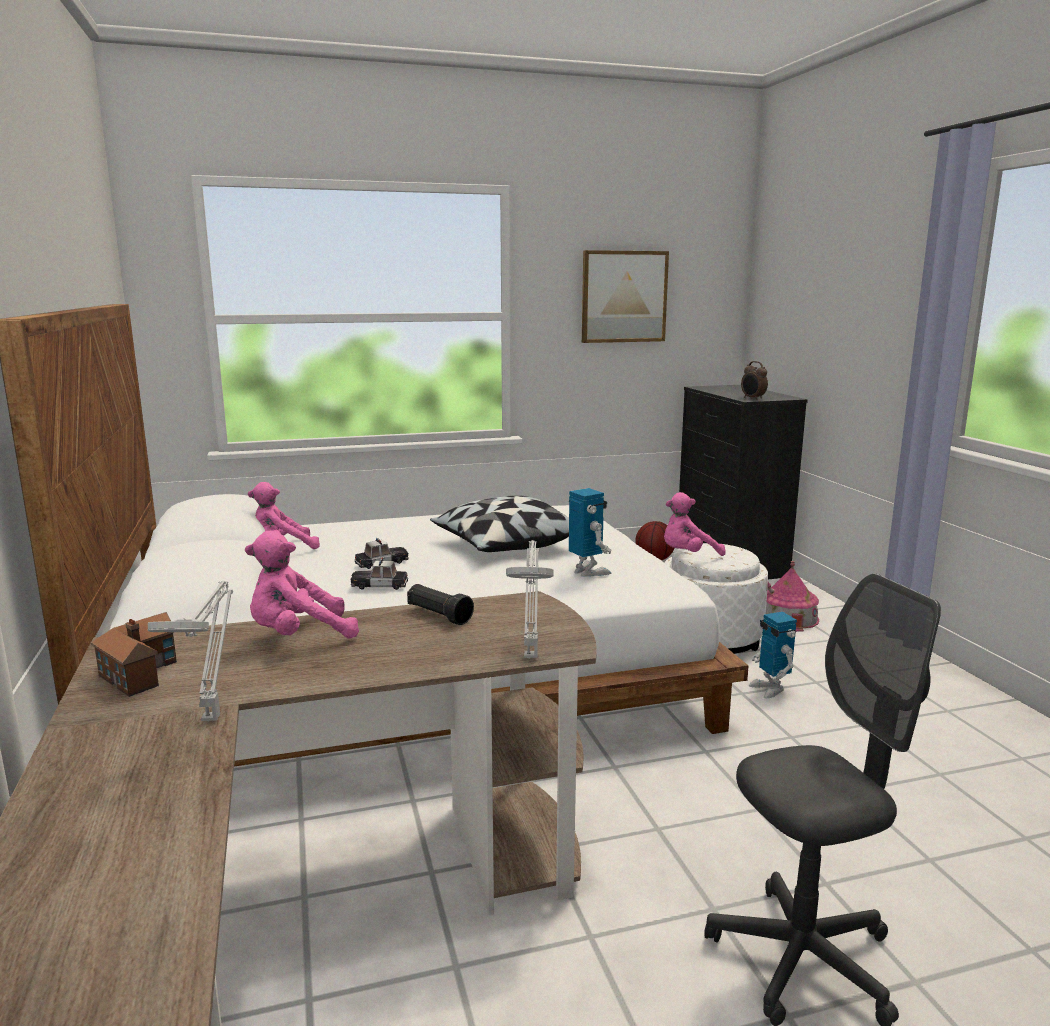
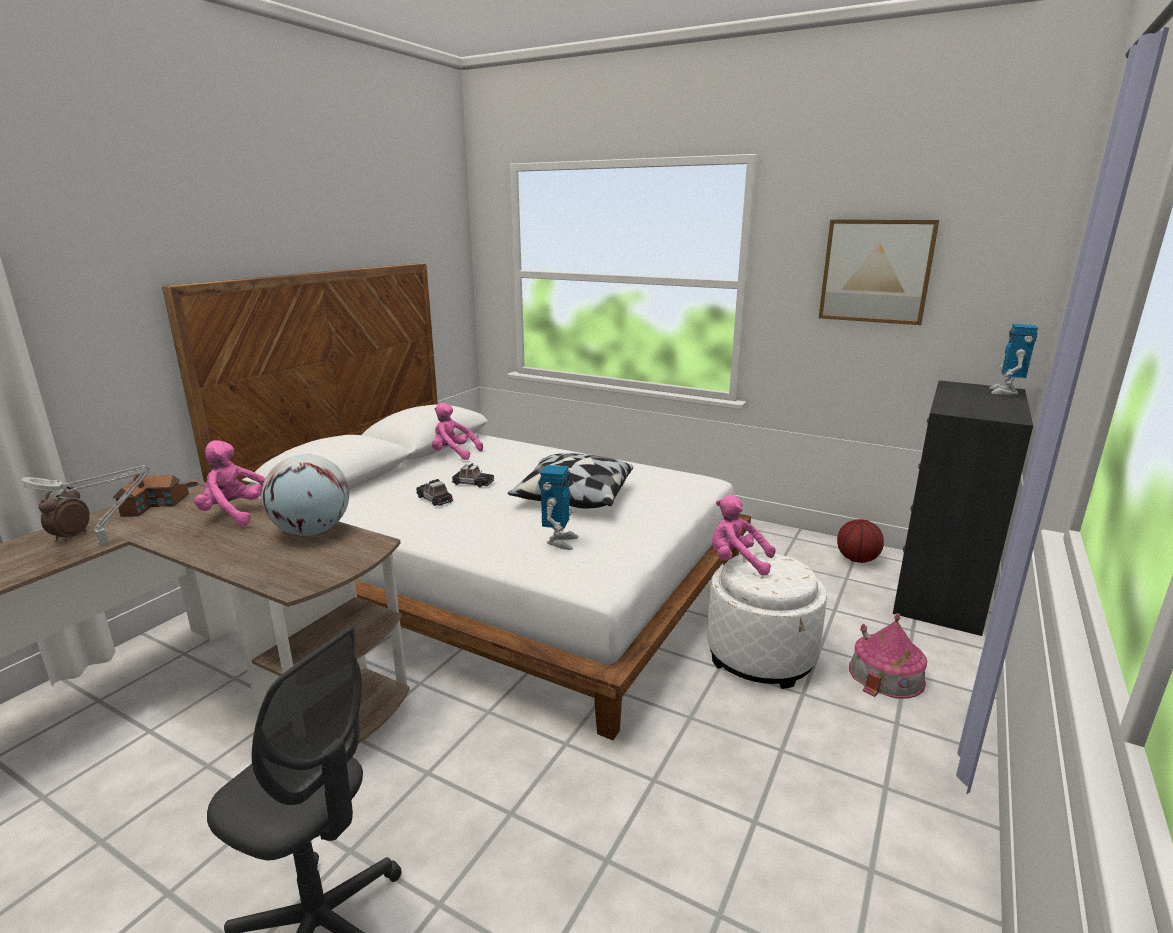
camera: 45 degrees right, 5 degrees up
black flashlight [407,584,474,625] -> globe [262,454,349,536]
grey table lamp [506,540,554,658] -> none
alarm clock [741,361,768,400] -> alarm clock moved to [39,485,90,542]
toy robot [749,612,797,698] -> toy robot moved to [989,324,1038,395]

